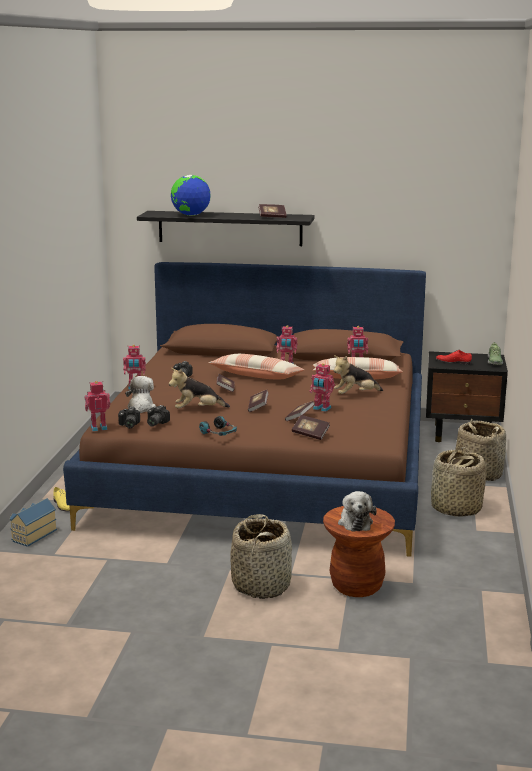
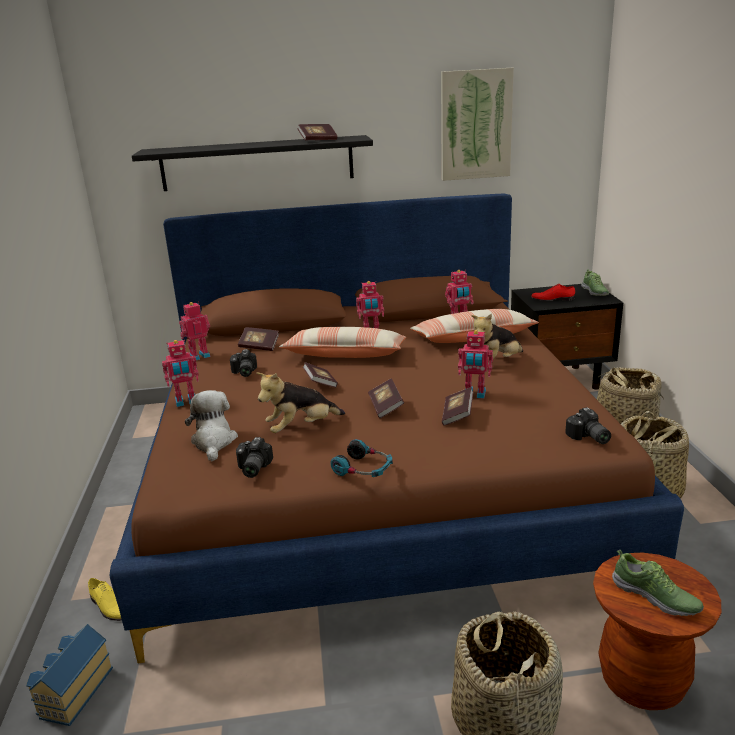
camera: 15 degrees left, 5 degrees up
toy robot [85,381,110,431] -> toy robot moved to [179,301,211,360]
camera [118,407,140,428] -> camera moved to [565,407,611,444]
globe [171,175,211,216] -> none
book [292,415,330,440] -> book moved to [238,327,279,351]
plush toy [338,491,377,531] -> shoe [612,550,704,616]
none -> picture [441,68,514,181]

